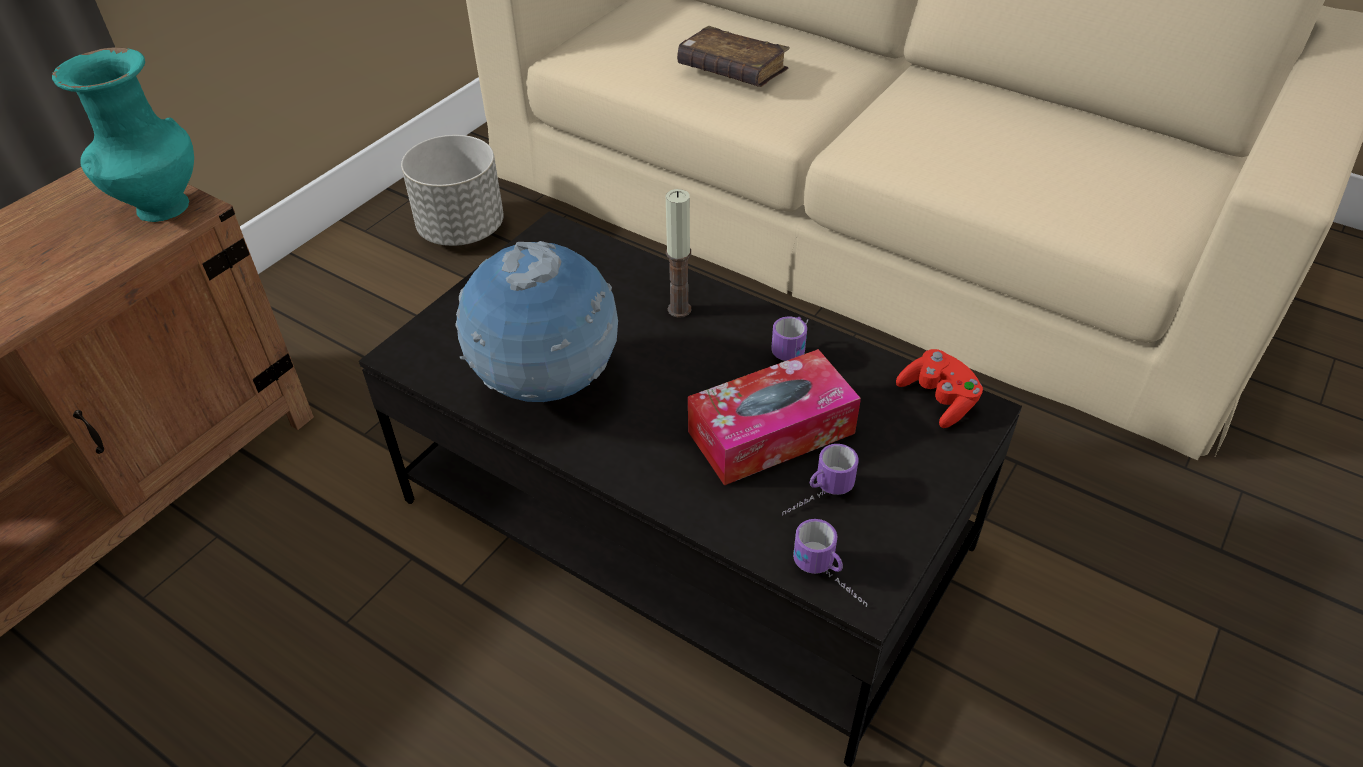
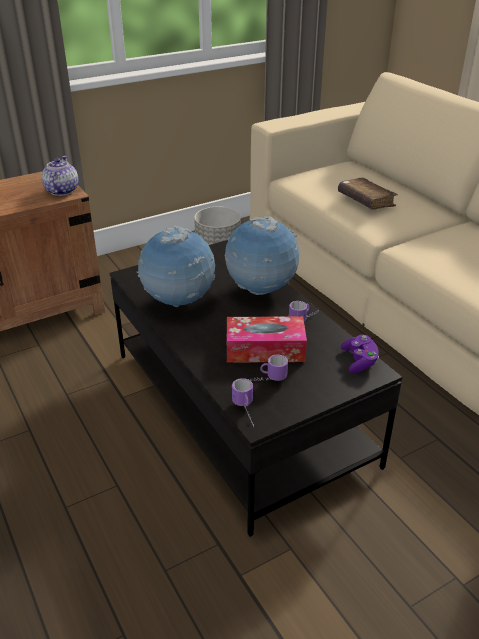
camera: 25 degrees right, 10 degrees down
turquoise vase [52,47,194,222] -> teapot [41,156,78,196]
candle [666,189,691,318] -> globe [225,216,299,295]
red game controller [896,349,983,428] -> purple game controller [341,335,379,373]

